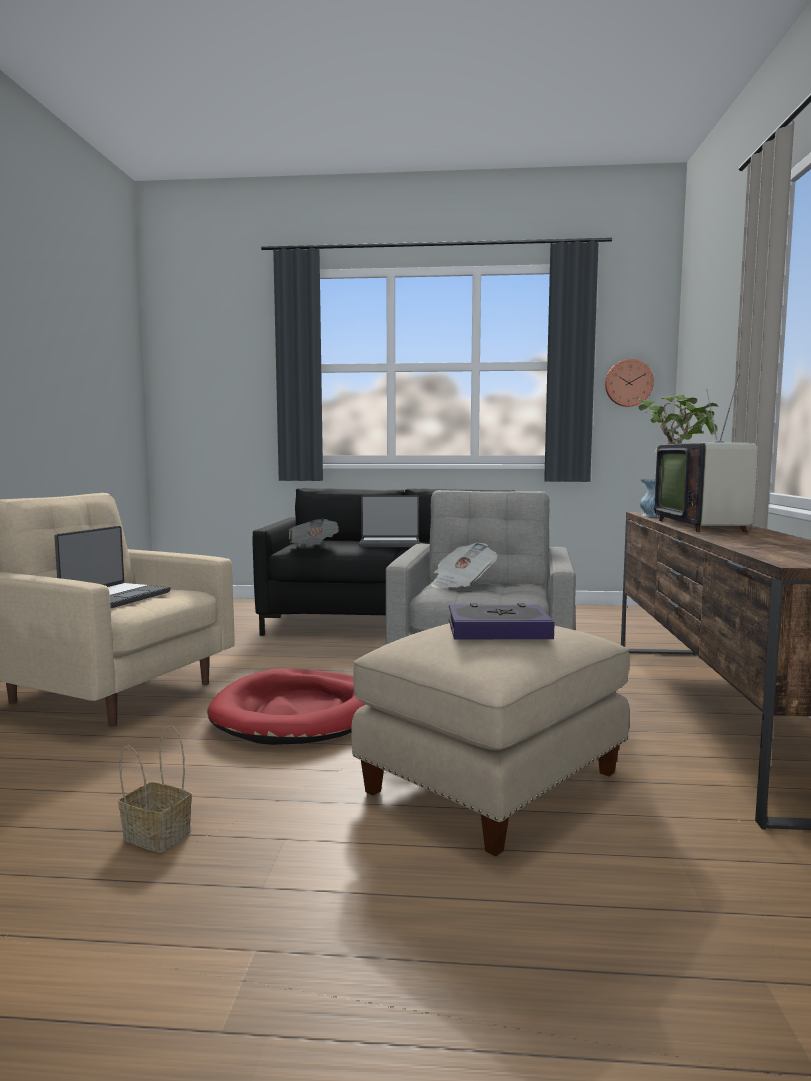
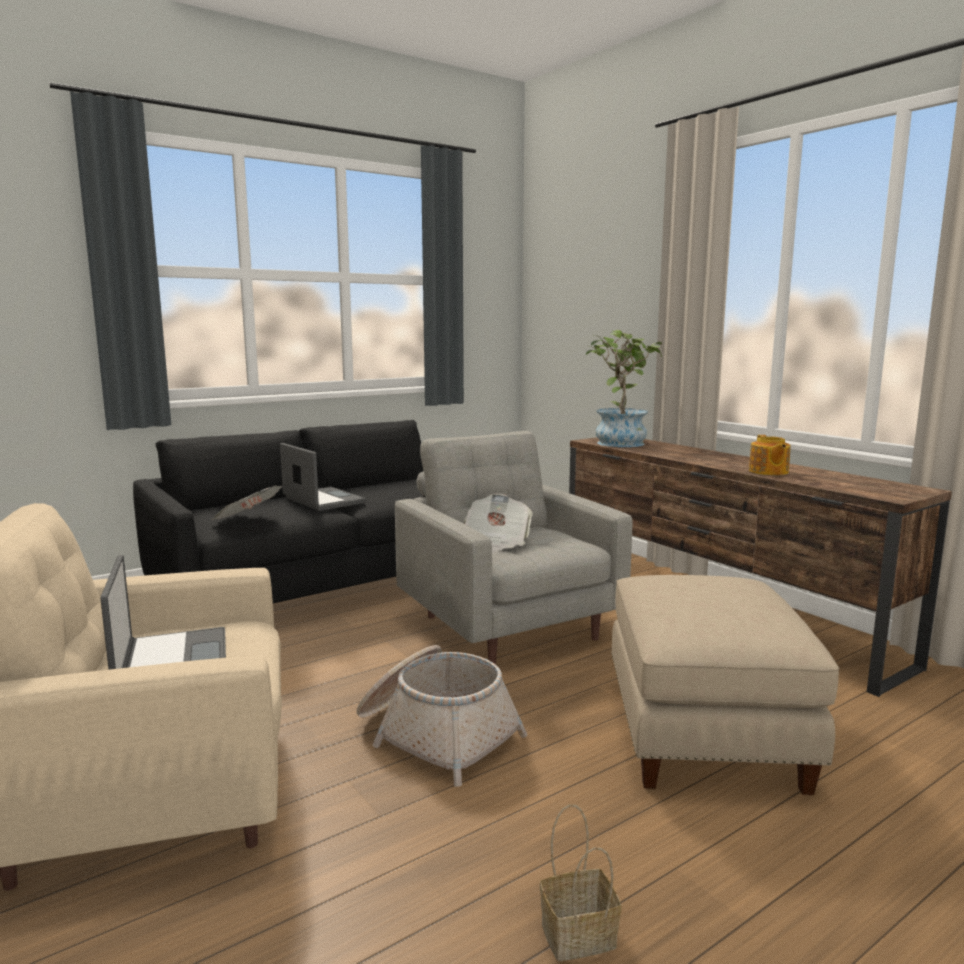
camera: 40 degrees left, 5 degrees up
red dog bed [207,668,366,745] -> basket [356,645,527,787]
laptop [359,495,420,547] -> laptop turned 90 degrees counterclockwise [280,443,366,511]
book [449,603,554,639] -> none
wall clock [605,359,654,407] -> none
television [654,374,758,532] -> none
none -> teapot [749,435,791,475]

